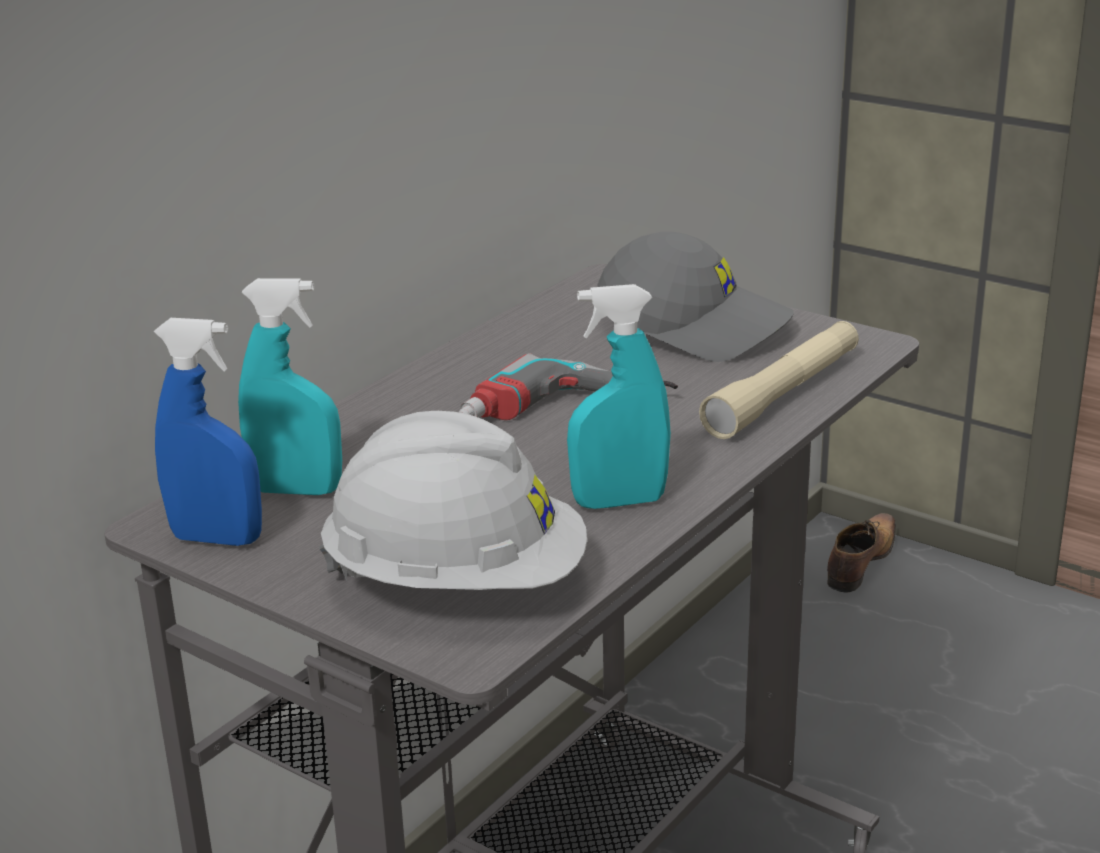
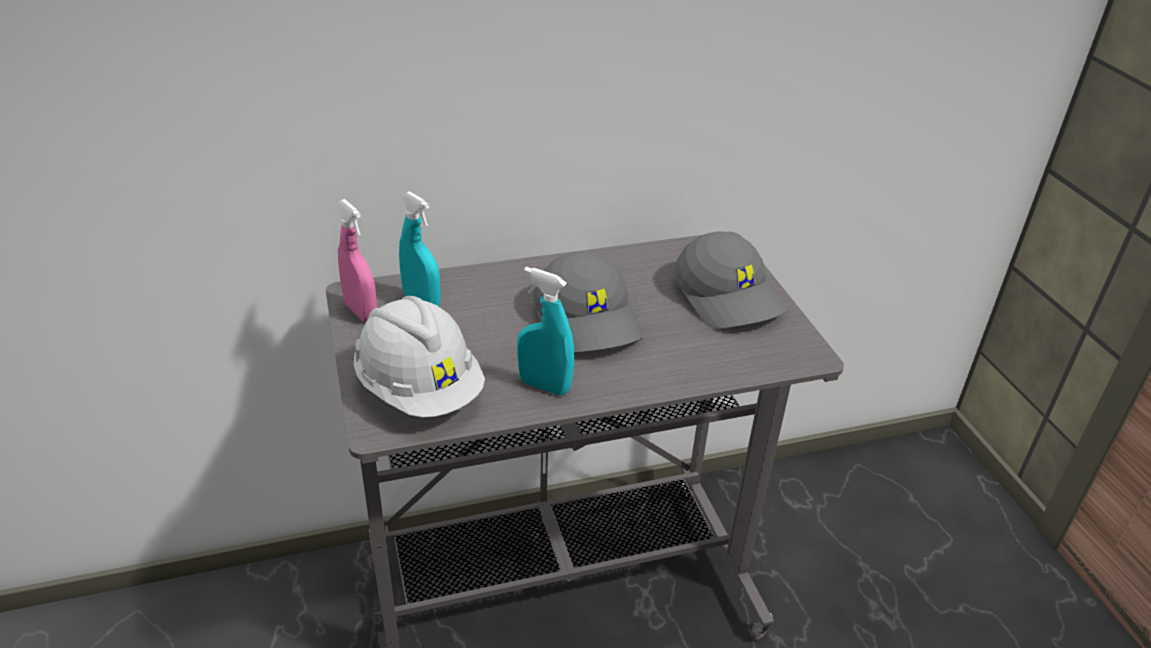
camera: 35 degrees right, 10 degrees up
blue spray bottle [154,318,262,546] -> pink spray bottle [337,199,377,322]
power drill [459,353,678,420] -> grey cap [533,252,643,353]
beige flashlight [699,321,859,439] -> none
shoe [827,513,896,592] -> none

